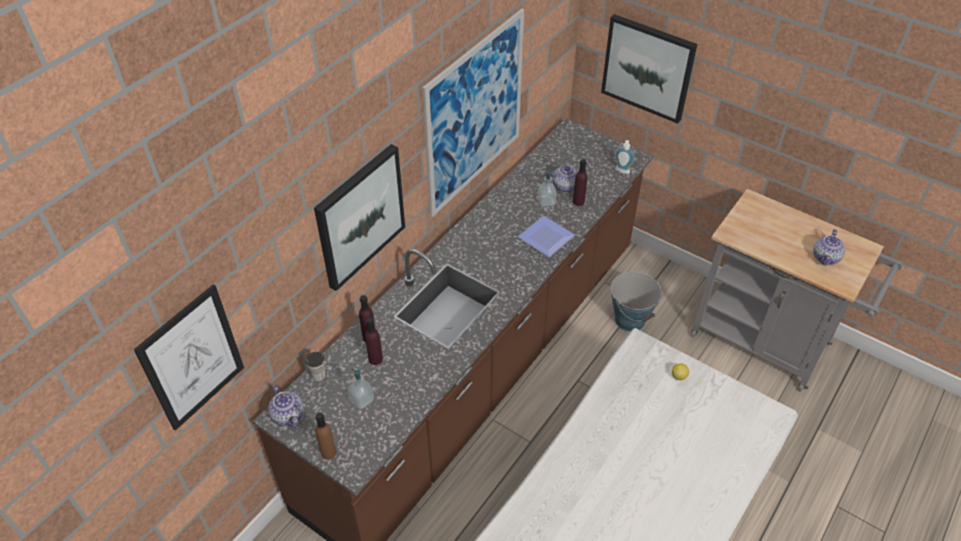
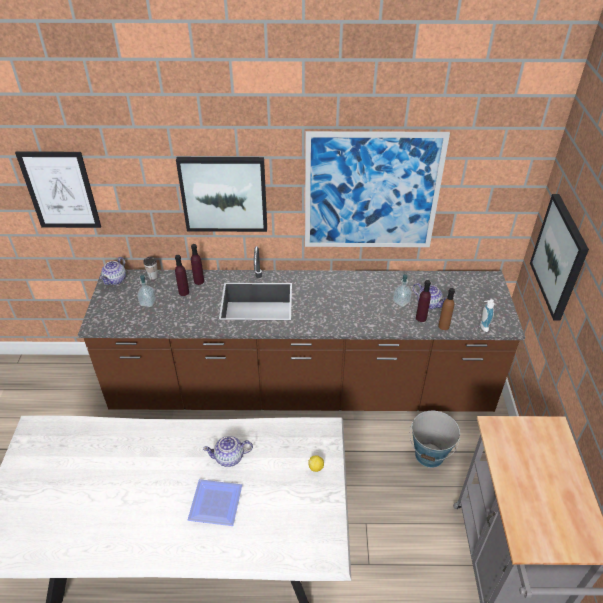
camera: 55 degrees right, 5 degrees down
brown bottle [315,412,337,460] -> brown bottle moved to [438,288,455,330]
plate [517,216,575,257] -> plate moved to [188,479,242,526]
teapot [813,229,845,265] -> teapot moved to [203,436,253,467]

